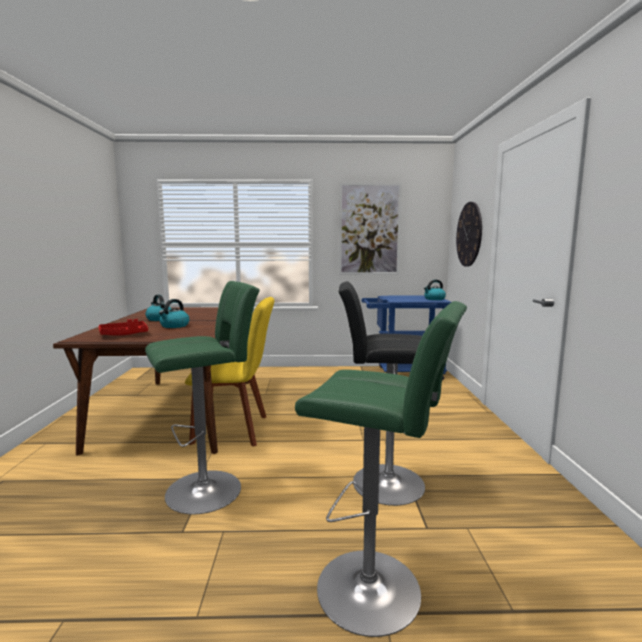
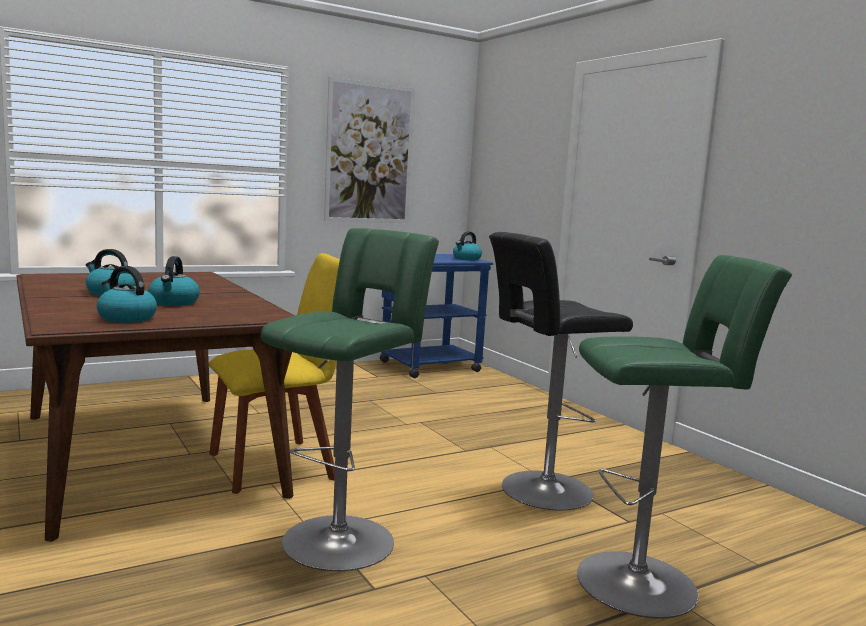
camera: 30 degrees left, 0 degrees up
red tray [98,319,148,336] -> kettle [97,266,157,323]
wall clock [456,202,482,267] -> none

